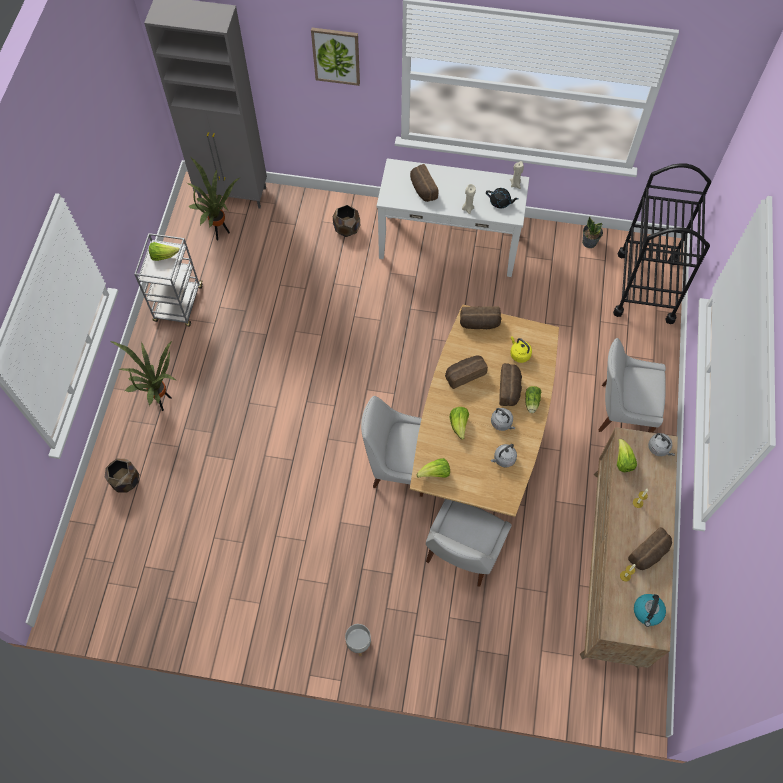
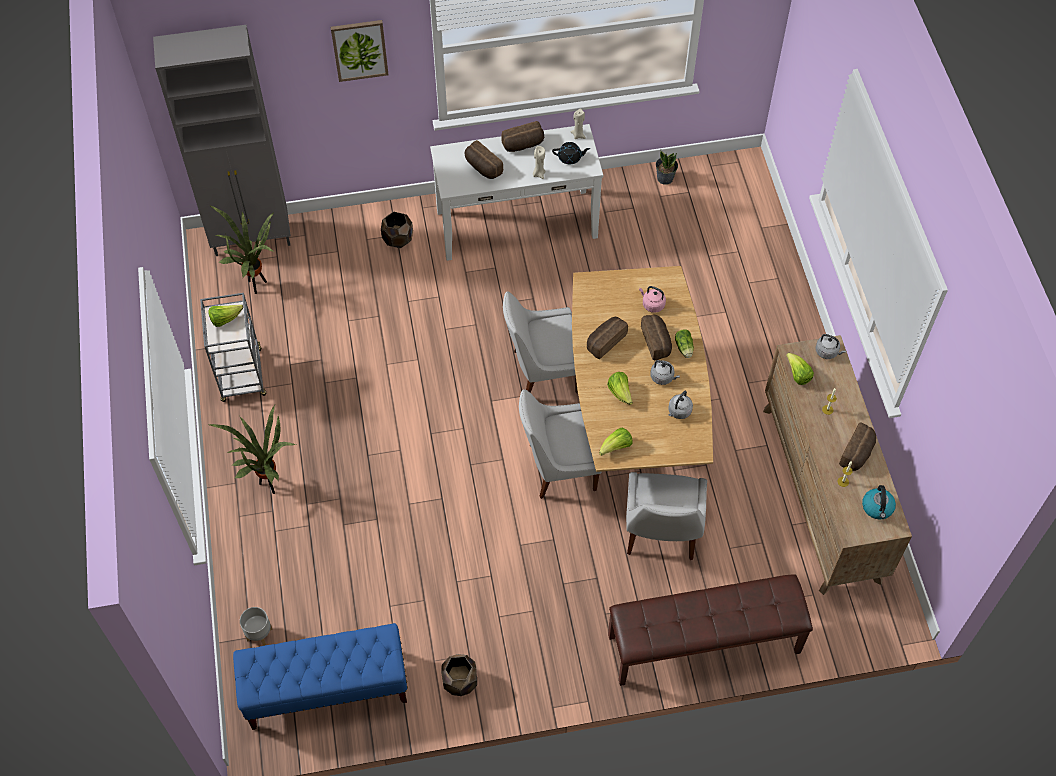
camera: 20 degrees left, 5 degrees down
brown planter [105,459,139,493] -> brown planter moved to [441,654,477,696]
grey planter [345,624,371,656] -> grey planter moved to [240,607,273,646]
bread [460,306,501,329] -> bread moved to [501,121,544,152]
yellow kettle [510,336,532,363] -> pink kettle [639,286,666,313]
white chair [598,338,666,433] -> white chair moved to [503,291,578,393]
black cart [613,163,711,324] -> none
none -> blue bench [233,623,408,730]
none -> brown bench [608,574,813,686]

